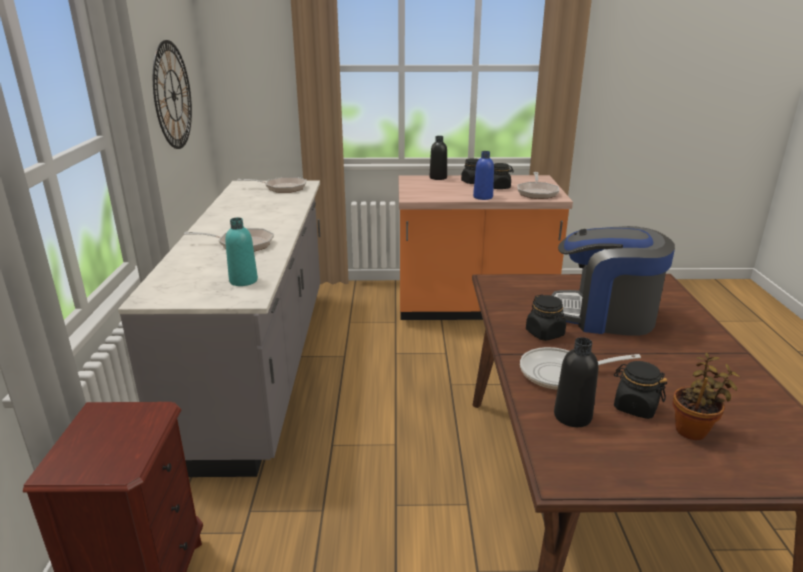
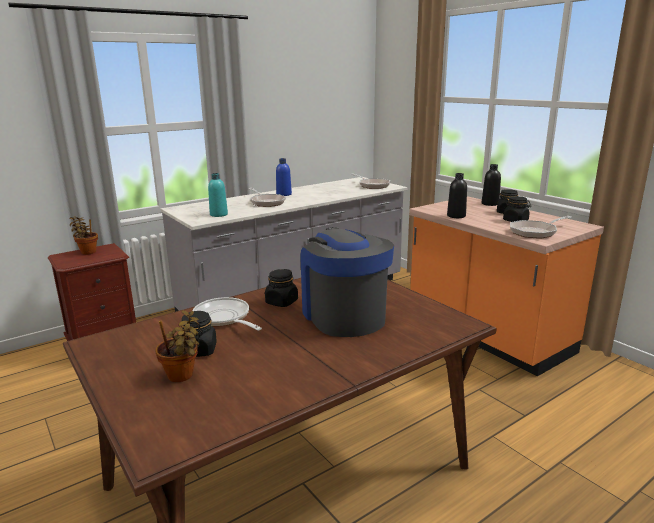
camera: 55 degrees right, 5 degrees down
wall clock [153,40,192,149] -> none
blue bottle [473,151,494,200] -> blue bottle moved to [276,158,292,196]
black bottle [554,337,598,427] -> black bottle moved to [447,173,467,218]
none -> potted plant [69,216,98,255]

